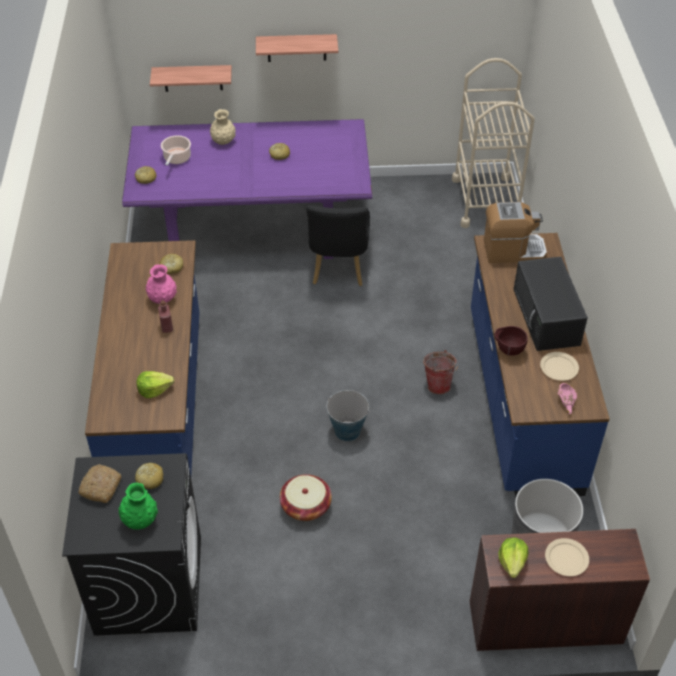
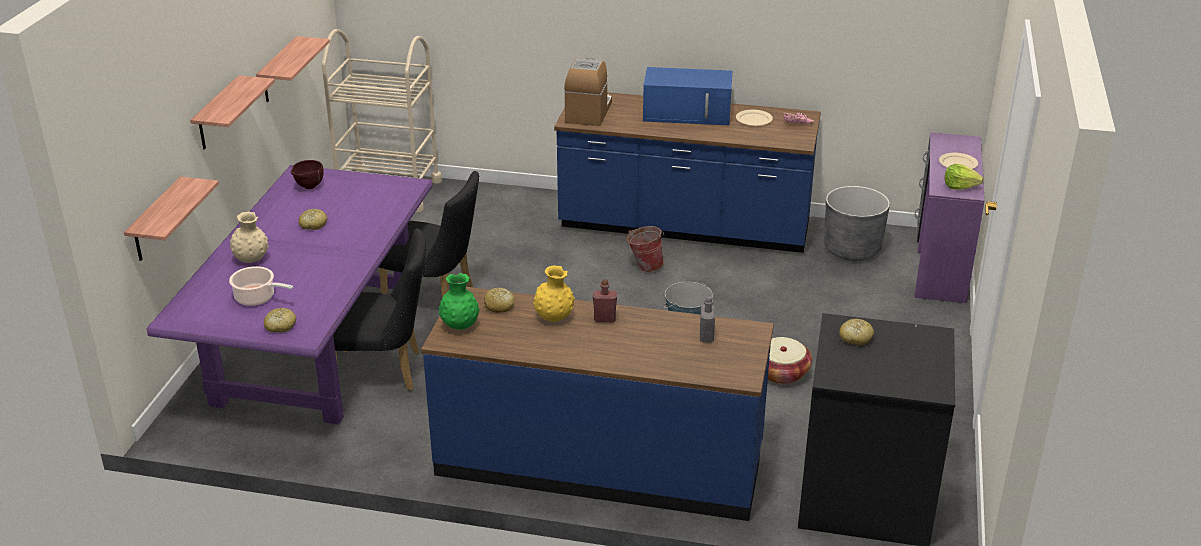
camera: 75 degrees left, 15 degrees down
bread [78,464,121,503] -> none
green vase [118,482,158,530] -> green vase moved to [439,273,479,329]
lettuce [136,371,174,398] -> grey bottle [700,296,715,342]
pink vase [146,264,177,304] -> yellow vase [533,265,575,322]
brown desk [469,529,650,651] -> purple desk [914,132,985,303]
brown bowl [494,326,528,356] -> brown bowl moved to [291,160,323,189]
black microwave [514,257,588,351] -> blue microwave [643,67,732,125]
none -> shelf [256,36,330,102]
none -> black chair [333,228,426,391]

